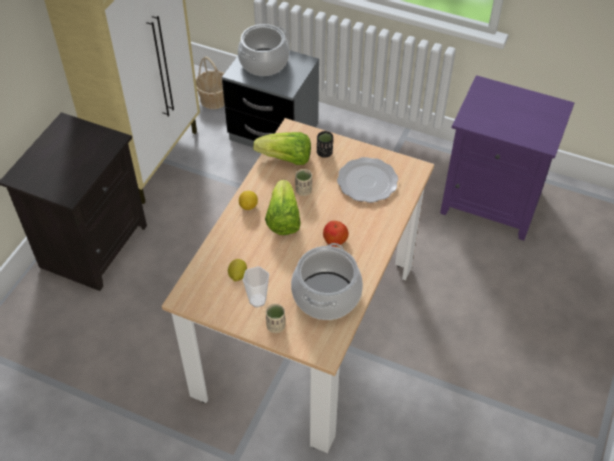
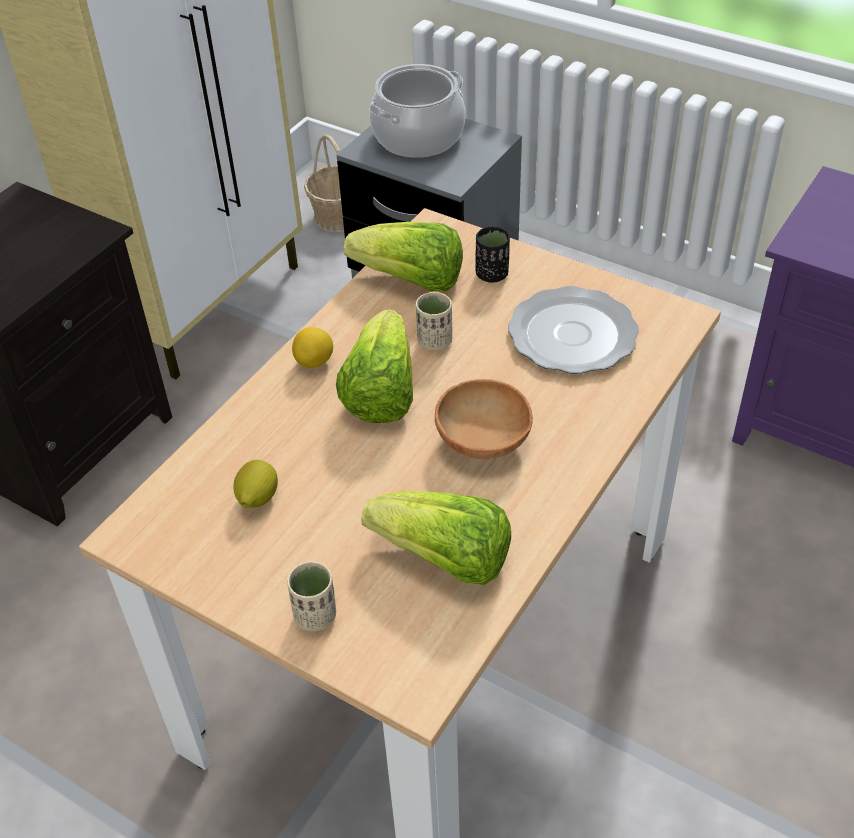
camera: 10 degrees right, 5 degrees down
cup [243,266,269,308] -> none
cooking pot [291,243,363,320] -> lettuce [361,491,511,585]
apple [323,221,349,247] -> brown bowl [435,379,533,459]

